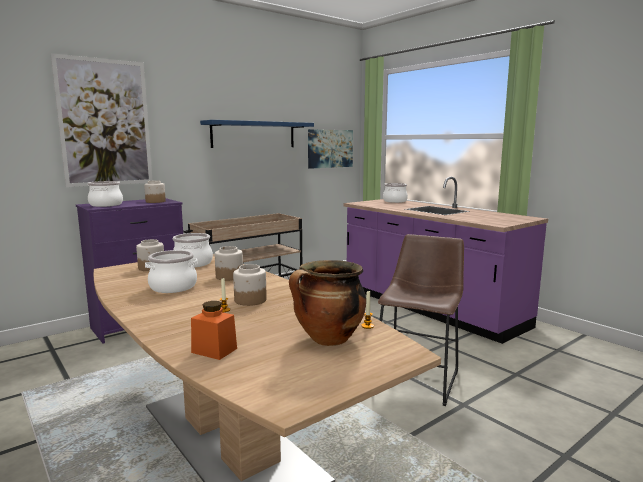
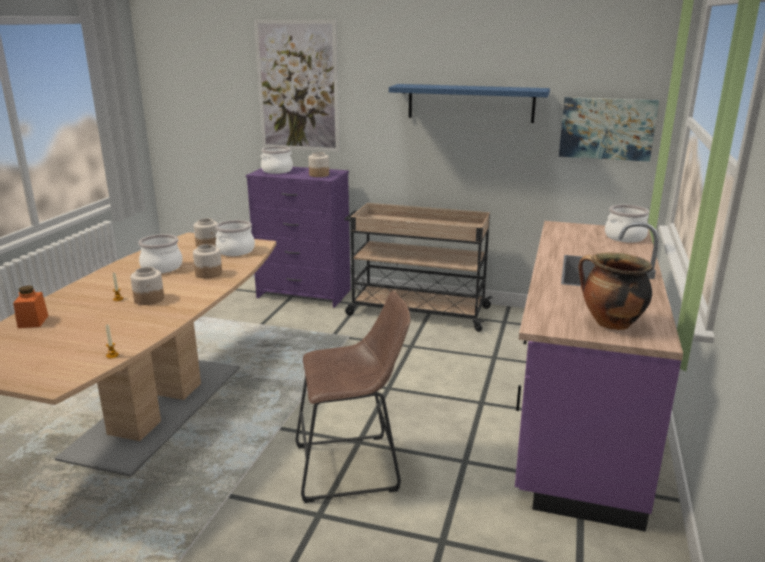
camera: 55 degrees right, 10 degrees up
cooking pot [289,260,366,346] -> cooking pot moved to [579,253,652,330]

